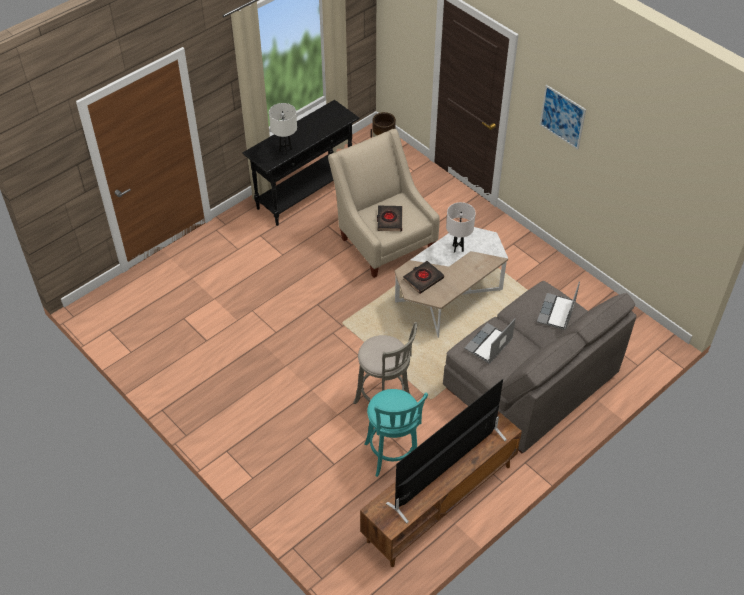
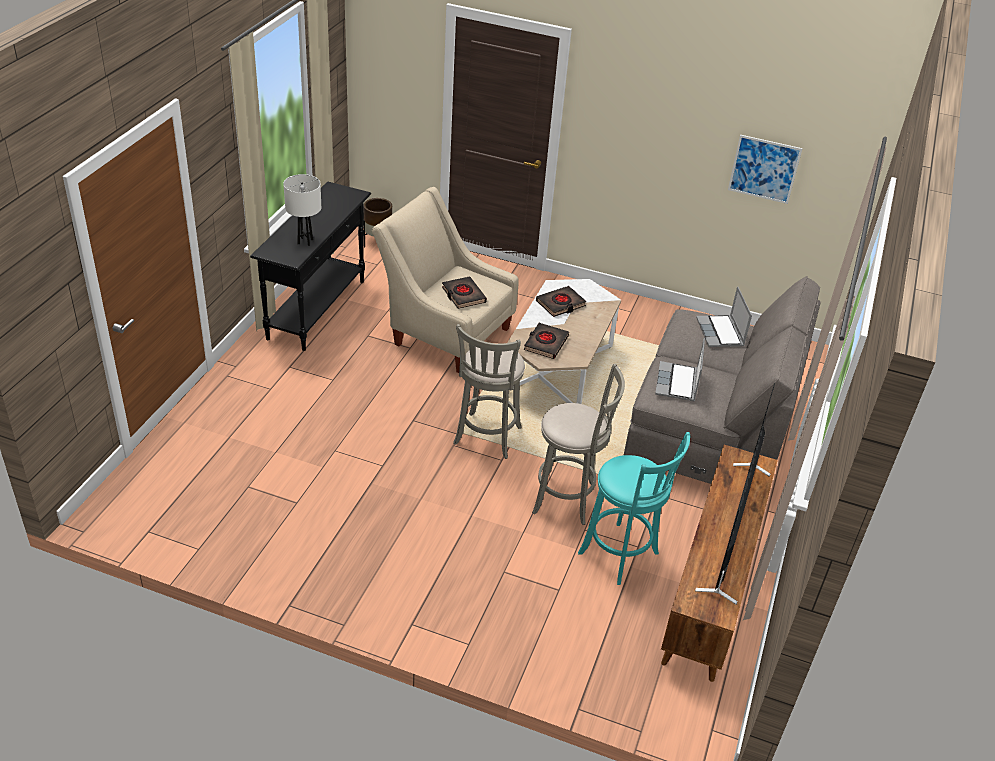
camera: 30 degrees left, 10 degrees down
white table lamp [446,202,476,253] -> black book [536,286,586,317]
picture [540,85,586,150] -> picture moved to [728,135,803,204]
none -> grey stool [453,324,525,459]

